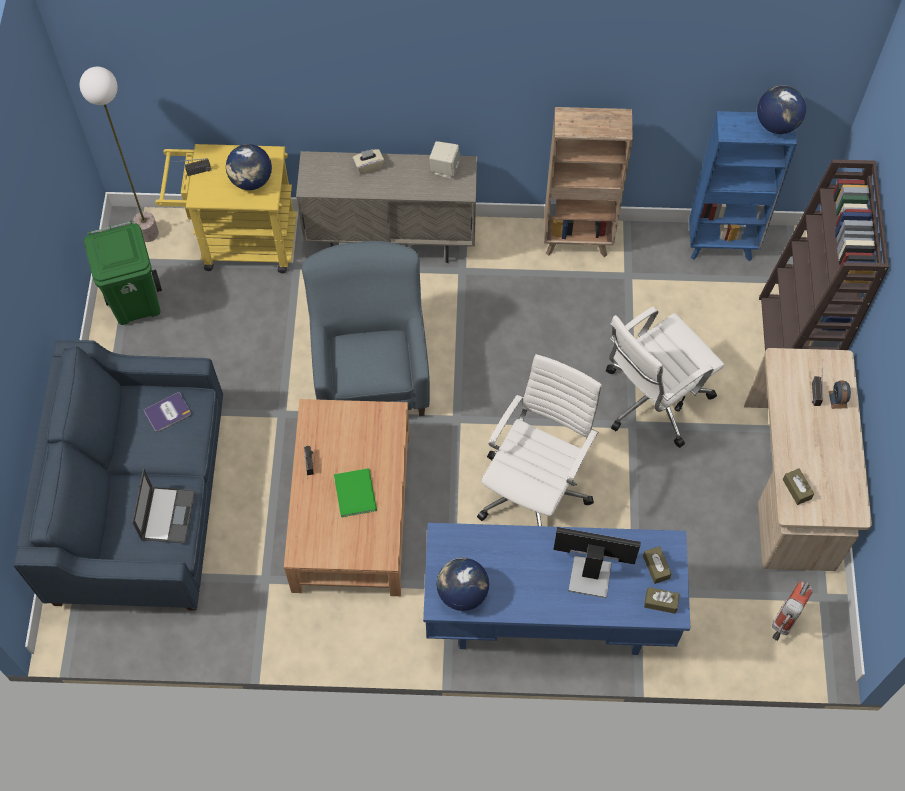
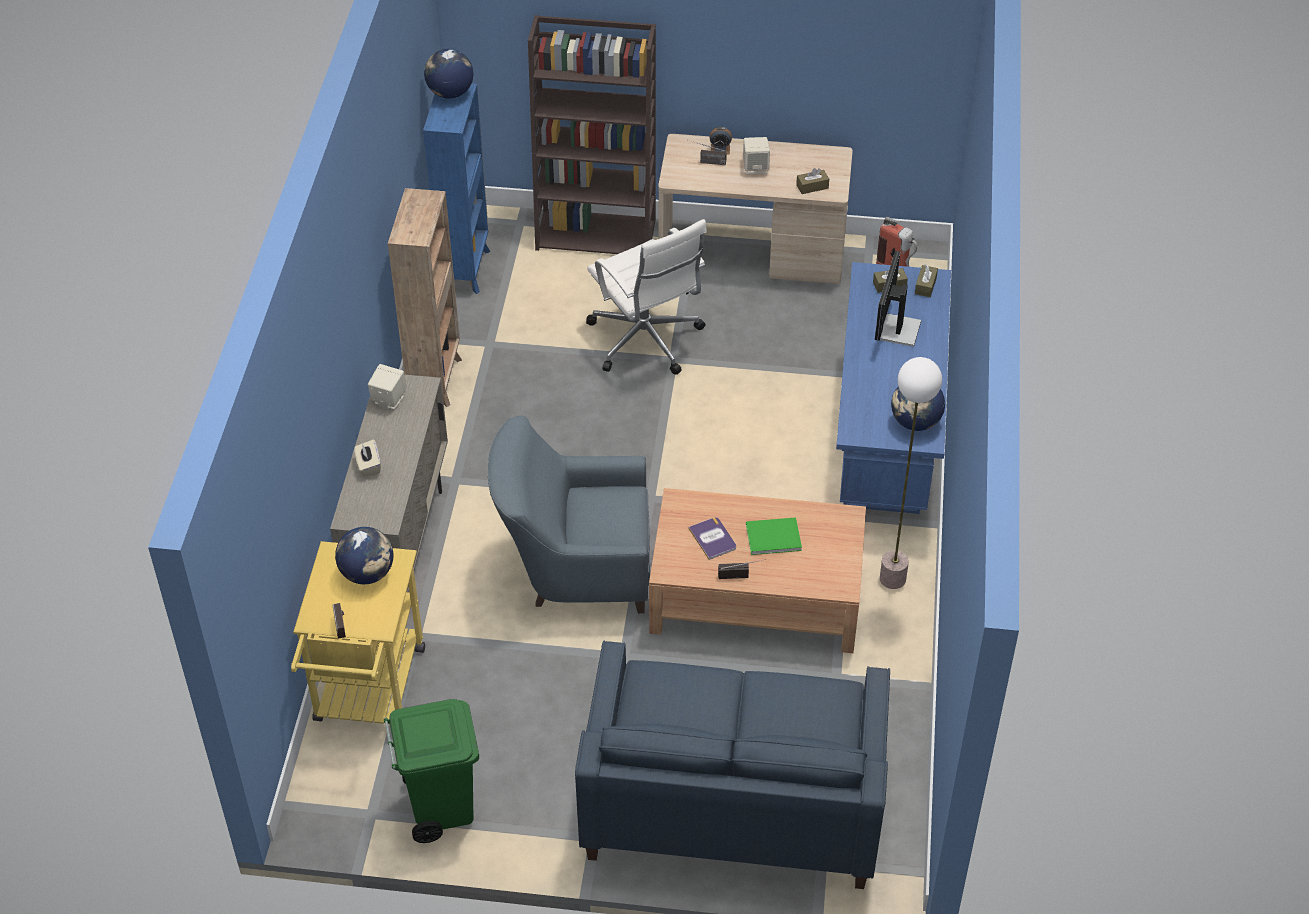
camera: 85 degrees left, 15 degrees down
floor lamp [80,67,159,242] -> floor lamp moved to [880,357,942,589]
laptop [132,469,195,544] -> none
book [144,392,191,432] -> book moved to [688,517,736,560]
white office chair [477,354,602,526] -> none
none -> beige speaker [743,137,770,174]

